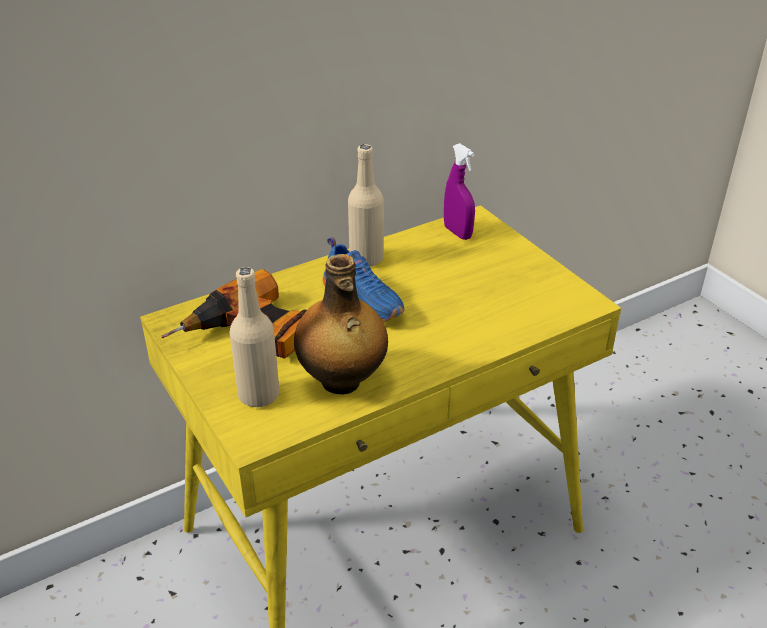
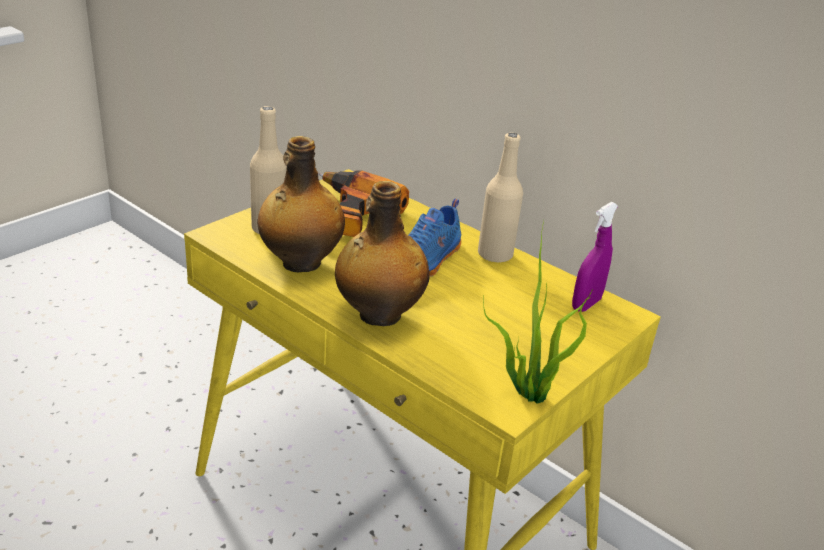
camera: 70 degrees right, 5 degrees down
none -> bottle [335,181,430,326]
none -> potted plant [483,220,593,404]

